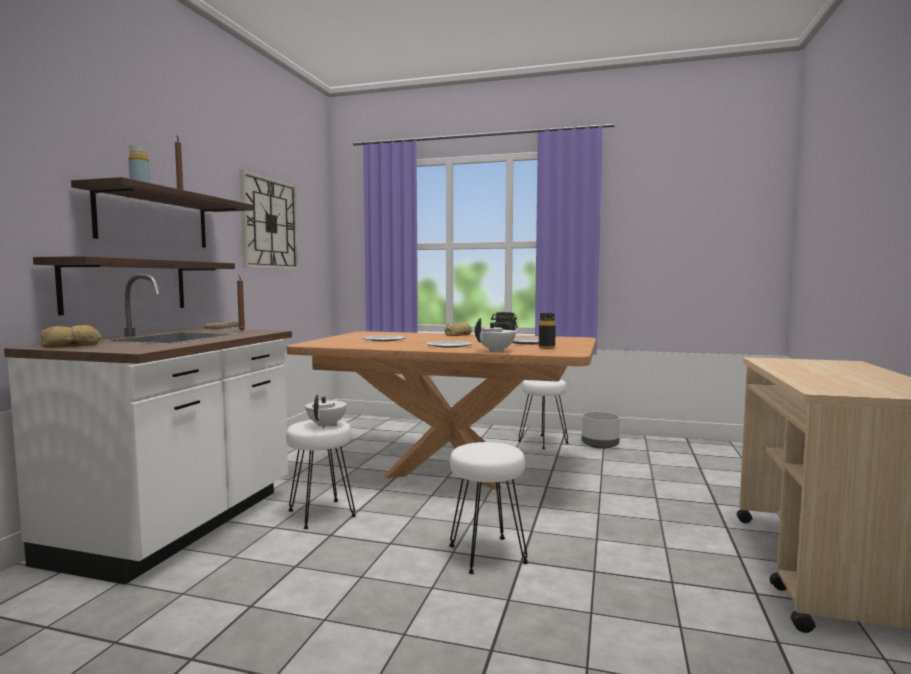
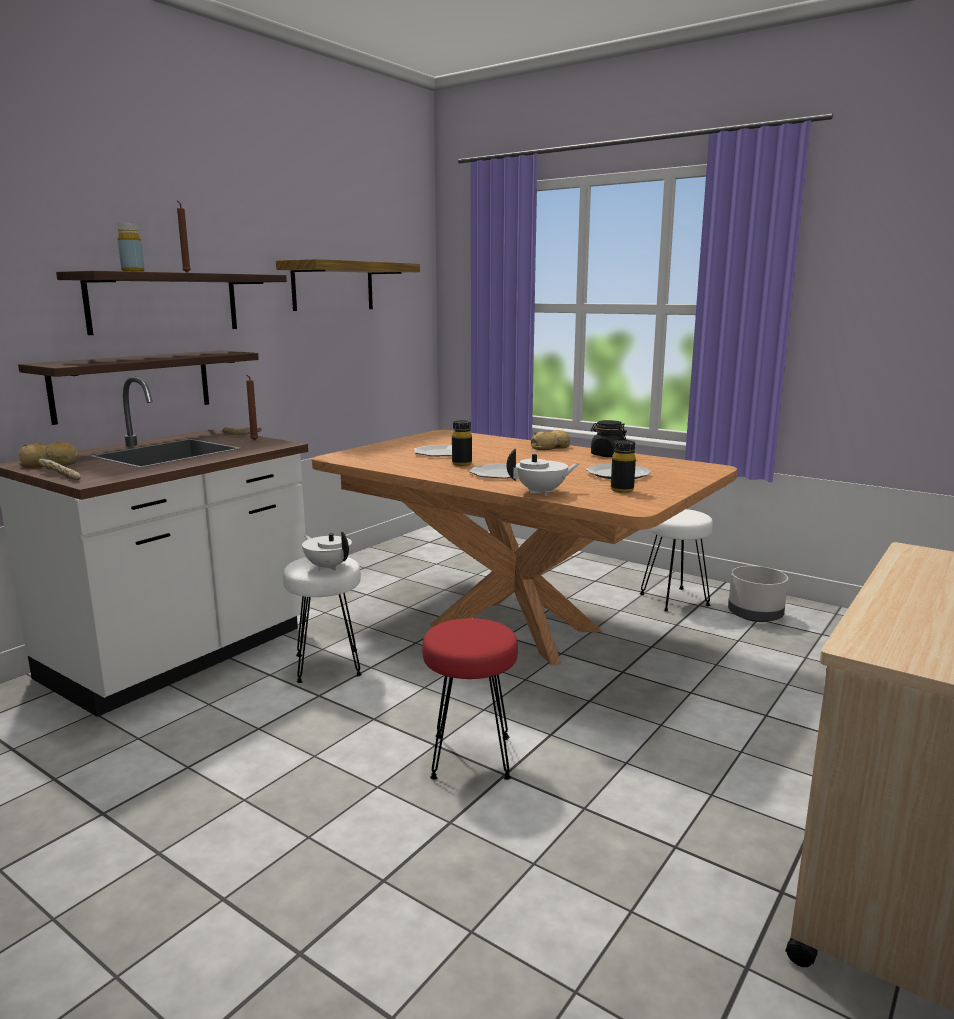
camera: 20 degrees right, 10 degrees up
wall clock [240,170,299,270] -> shelf [276,259,420,311]
white teapot [305,395,347,428] -> white teapot turned 75 degrees counterclockwise [302,532,352,571]
white stool [449,442,529,574] -> red stool [422,618,518,780]
none -> bread [38,459,81,480]
none -> black bottle [452,420,472,466]

